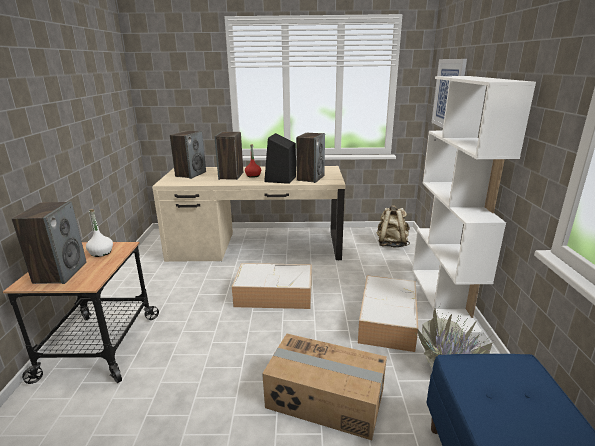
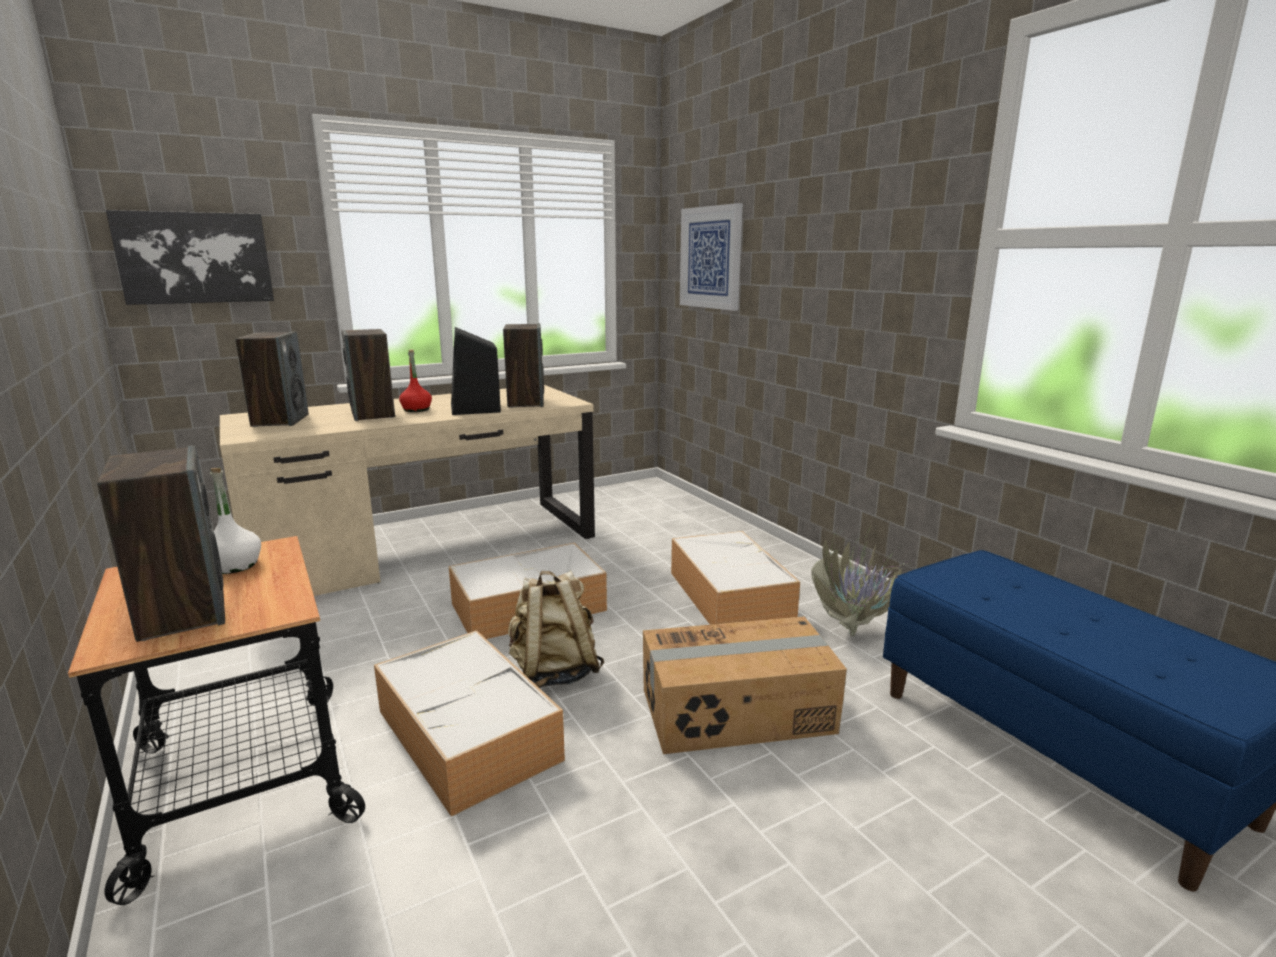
camera: 30 degrees left, 5 degrees down
beige backpack [377,205,410,248] -> beige backpack moved to [508,571,604,688]
white bookcase [412,76,536,334] -> none
none -> picture [106,210,274,305]
none -> storage box [374,630,565,817]

